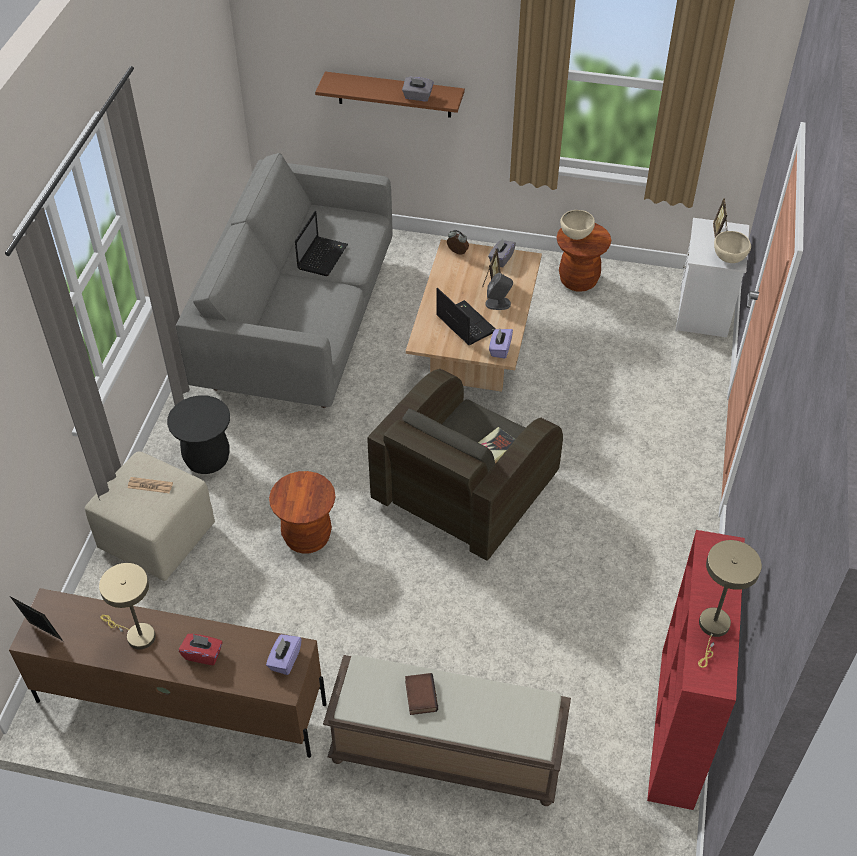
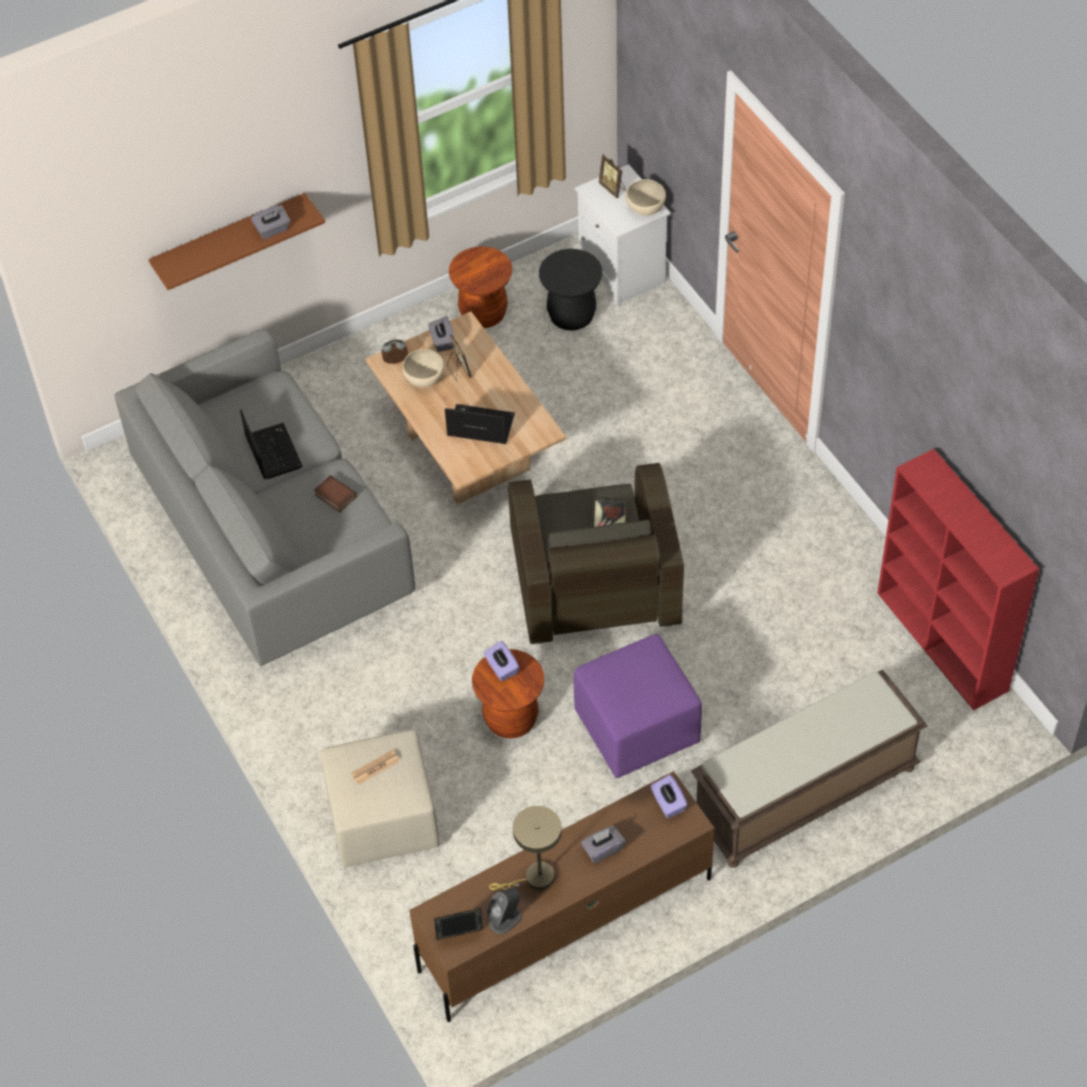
camera: 40 degrees left, 5 degrees up
black stool [167,395,230,474] -> black stool moved to [539,249,602,331]
red tissue box [179,634,223,665] -> grey tissue box [581,826,625,864]
book [405,673,438,715] -> book moved to [314,475,357,512]
grey speaker [485,273,513,310] -> grey speaker moved to [487,888,522,934]
purple tissue box [489,329,513,359] -> purple tissue box moved to [484,641,519,681]
beige bowl [560,210,595,240] -> beige bowl moved to [402,349,444,388]
beige table lamp [698,540,762,668] -> none
none -> purple ottoman [574,634,702,778]

